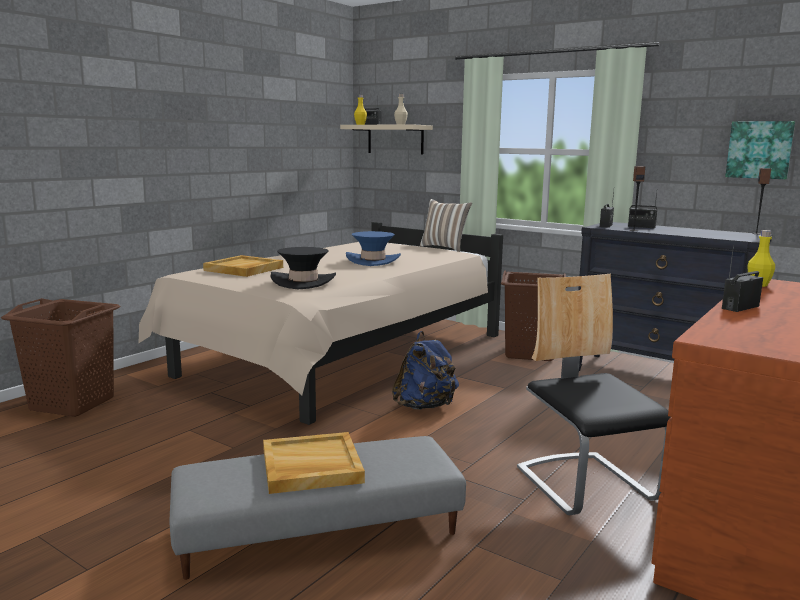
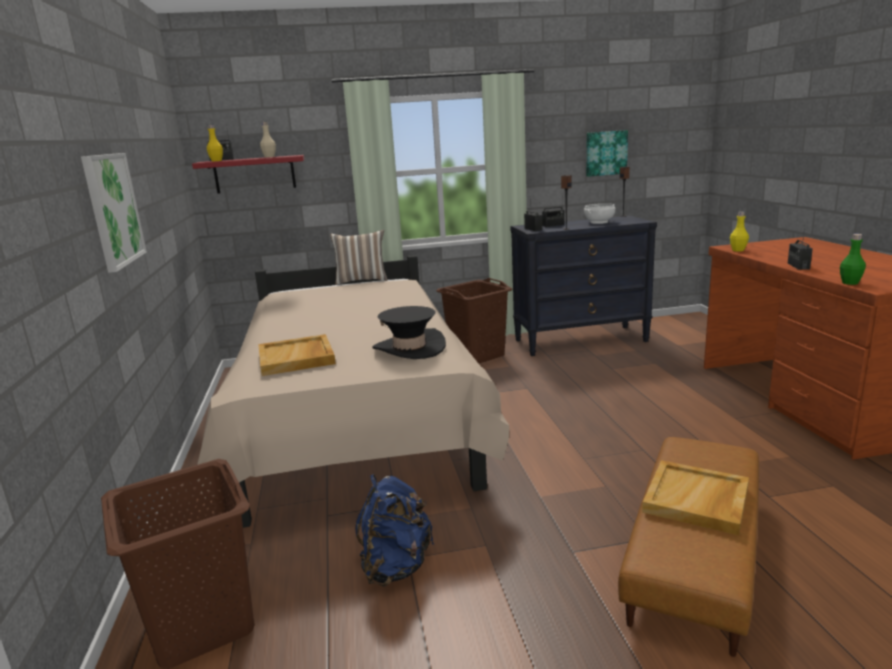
camera: 45 degrees left, 5 degrees up
grey ottoman [169,436,466,580] -> brown ottoman [618,437,759,657]
beige shelf [340,125,433,155] -> red shelf [192,155,304,193]
blue hat [346,231,401,266] -> none
blue backpack [392,331,459,410] -> blue backpack moved to [355,474,434,587]
chair [517,274,671,515] -> none
none -> picture [81,153,147,273]
none -> white bowl [584,203,615,224]
none -> green bottle [840,234,866,285]

